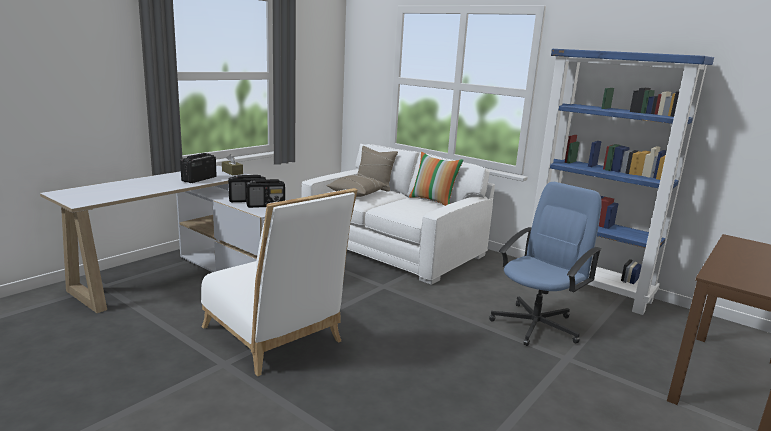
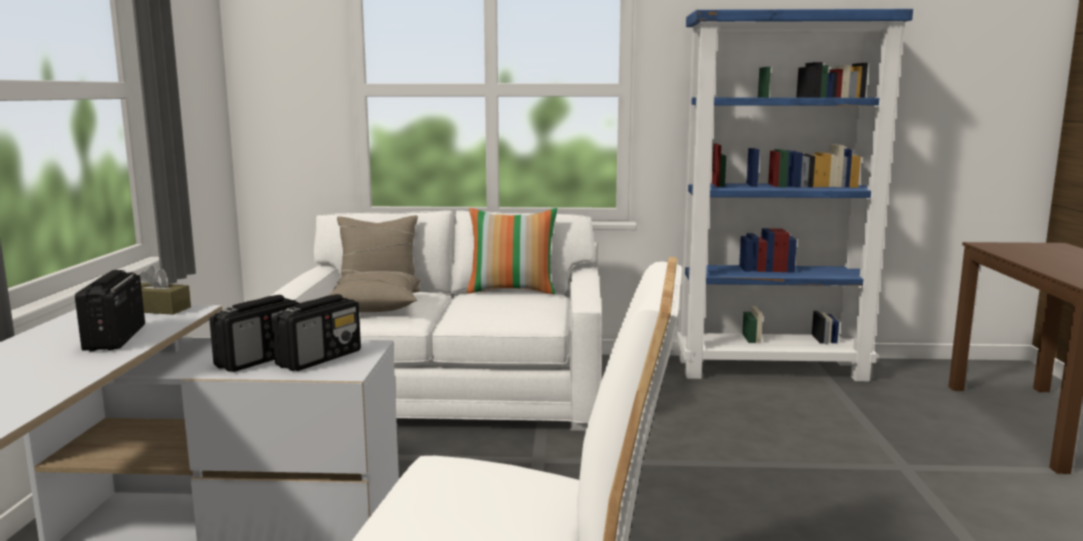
camera: 35 degrees left, 5 degrees down
blue office chair [489,182,602,346] -> none

